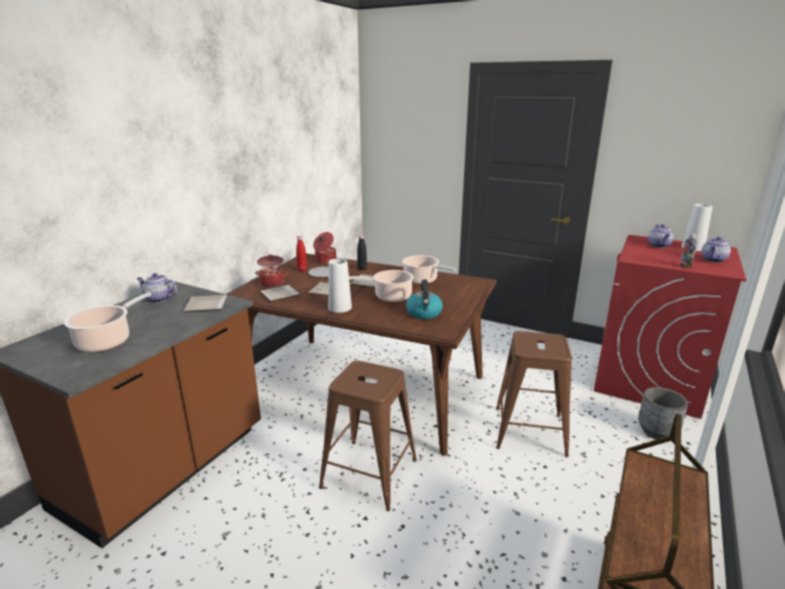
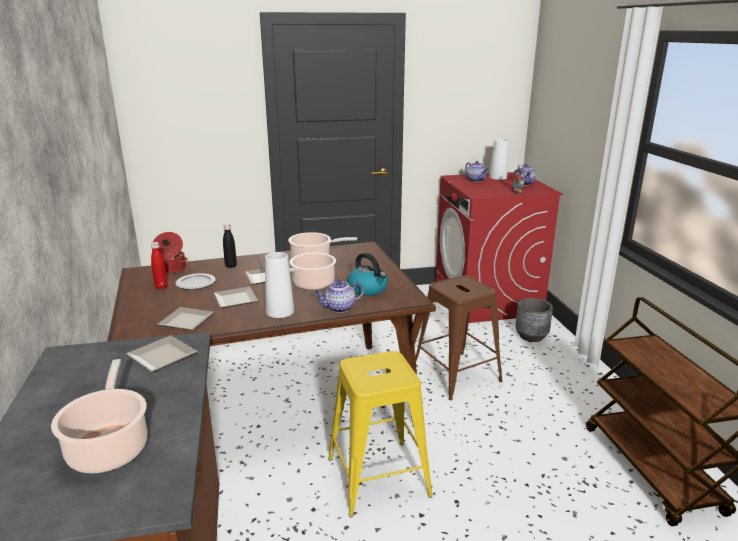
camera: 40 degrees left, 0 degrees up
teapot [137,273,177,303] -> teapot moved to [315,280,364,313]
cooking pot [255,254,288,287] -> none
brown stool [319,361,417,511] -> yellow stool [328,351,433,517]

